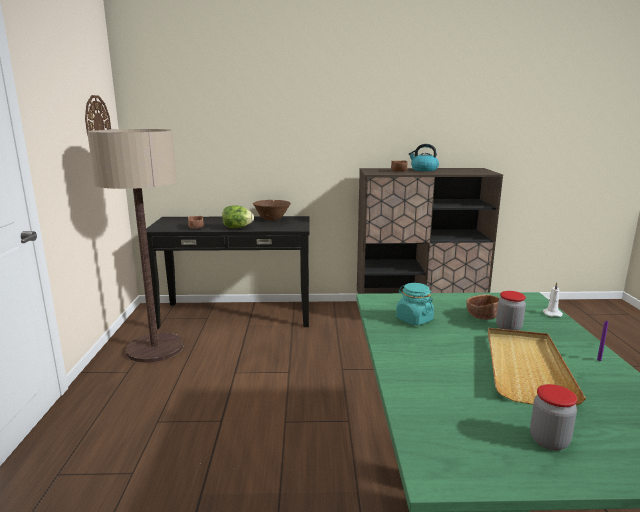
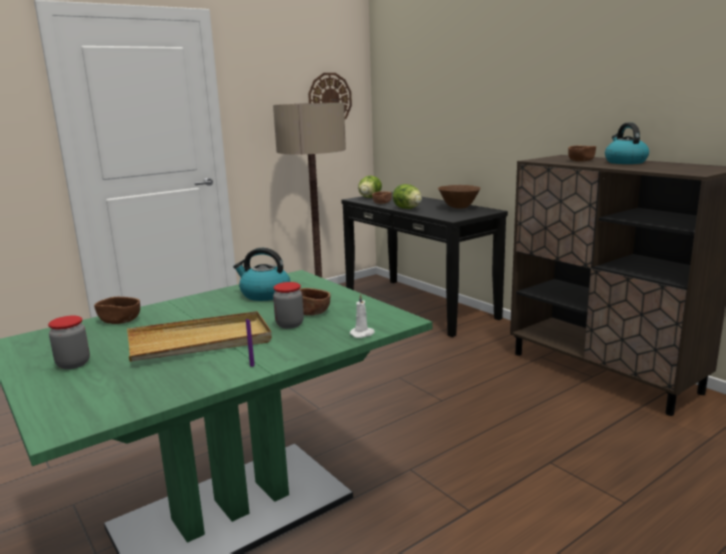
camera: 55 degrees right, 0 degrees up
turquoise jar [396,283,434,325] -> kettle [233,248,290,301]
none -> brown bowl [94,297,140,324]
none -> lettuce [358,175,382,198]

